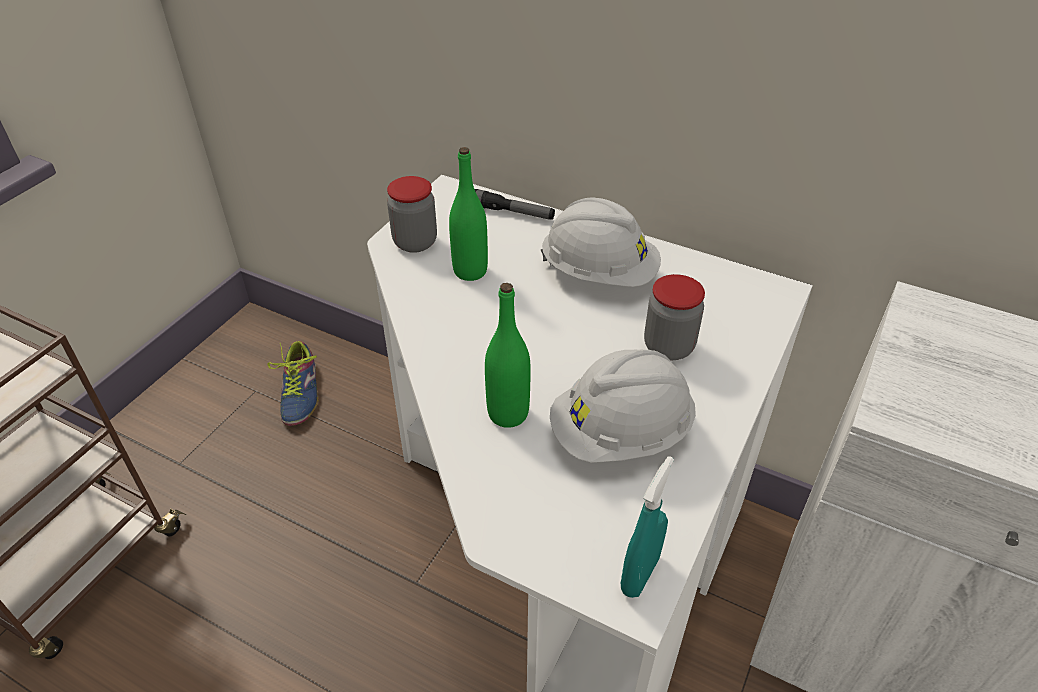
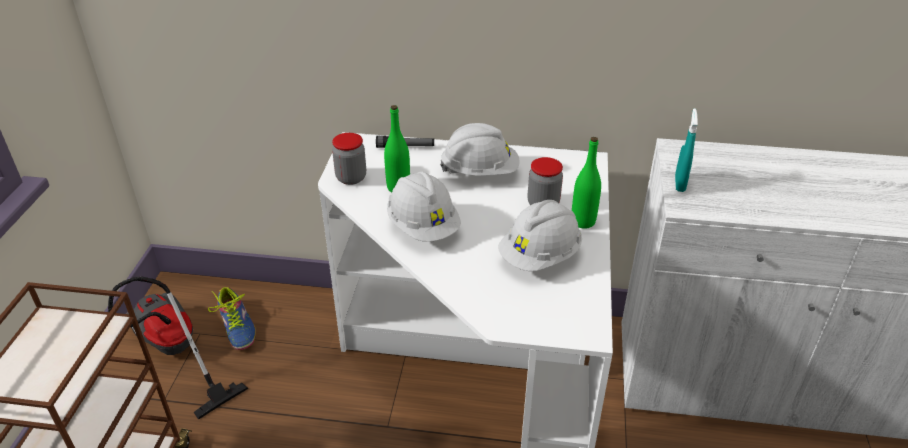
camera: 20 degrees left, 5 degrees down
green bottle [485,283,531,428] -> green bottle moved to [572,137,601,229]
turquoise spray bottle [621,456,674,598] -> turquoise spray bottle moved to [675,108,698,192]
none -> vacuum cleaner [108,276,249,420]
none -> white hard hat [387,171,461,242]

